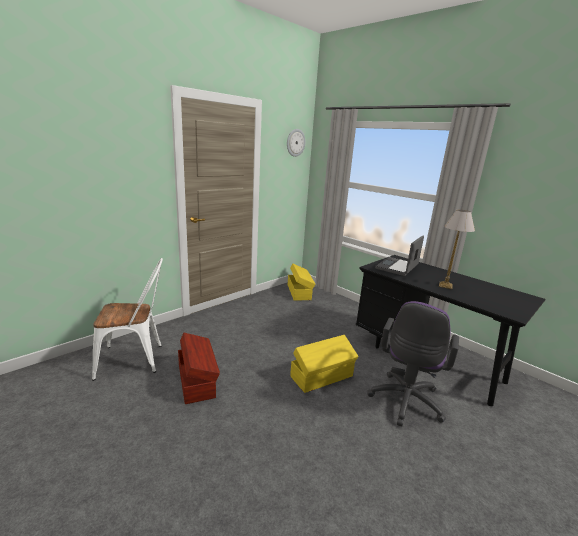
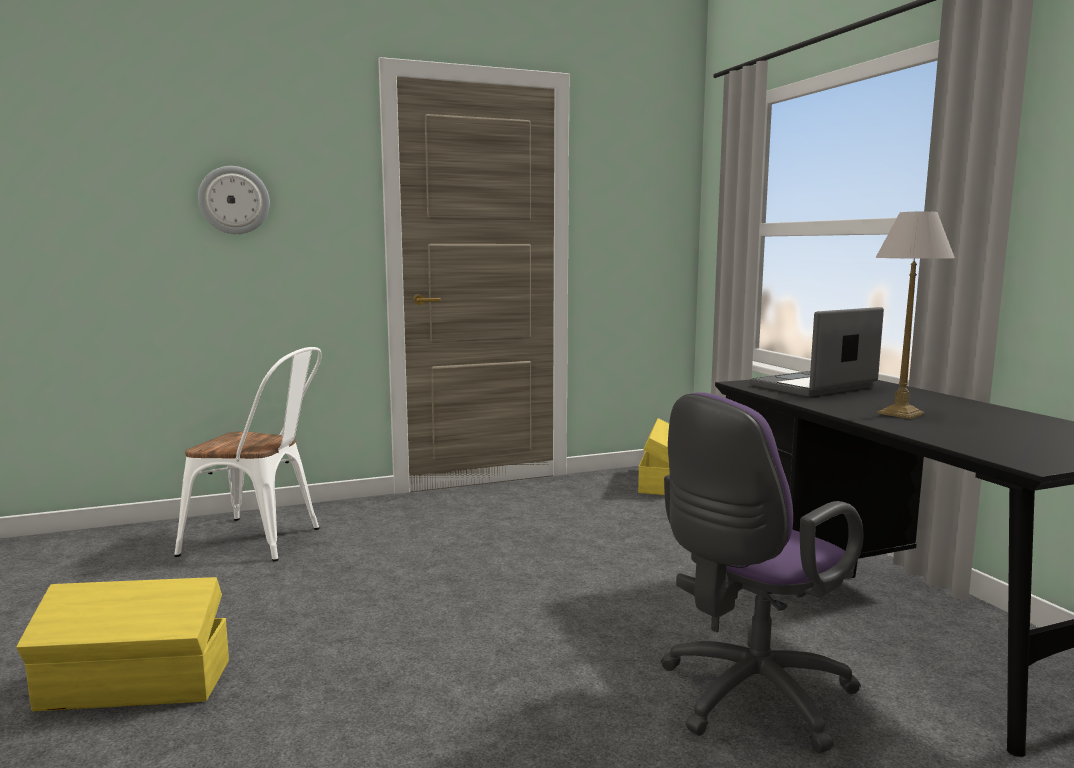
camera: 25 degrees right, 10 degrees down
brown storage box [178,333,220,404] -> none
wall clock [287,129,305,157] -> wall clock moved to [198,166,270,234]
yellow storage box [290,335,359,393] -> yellow storage box moved to [16,577,229,711]

